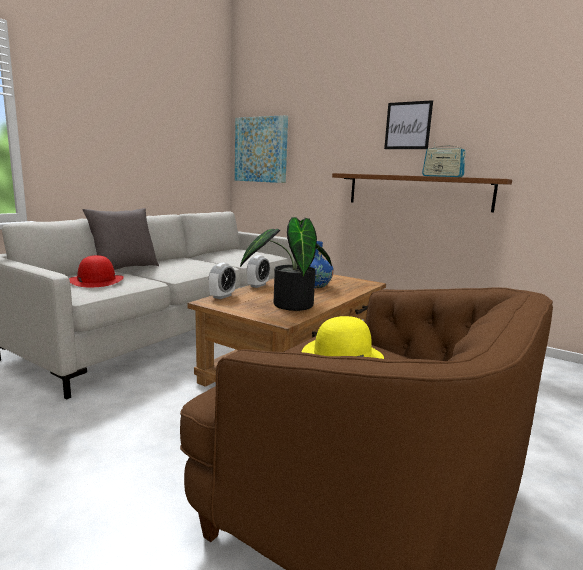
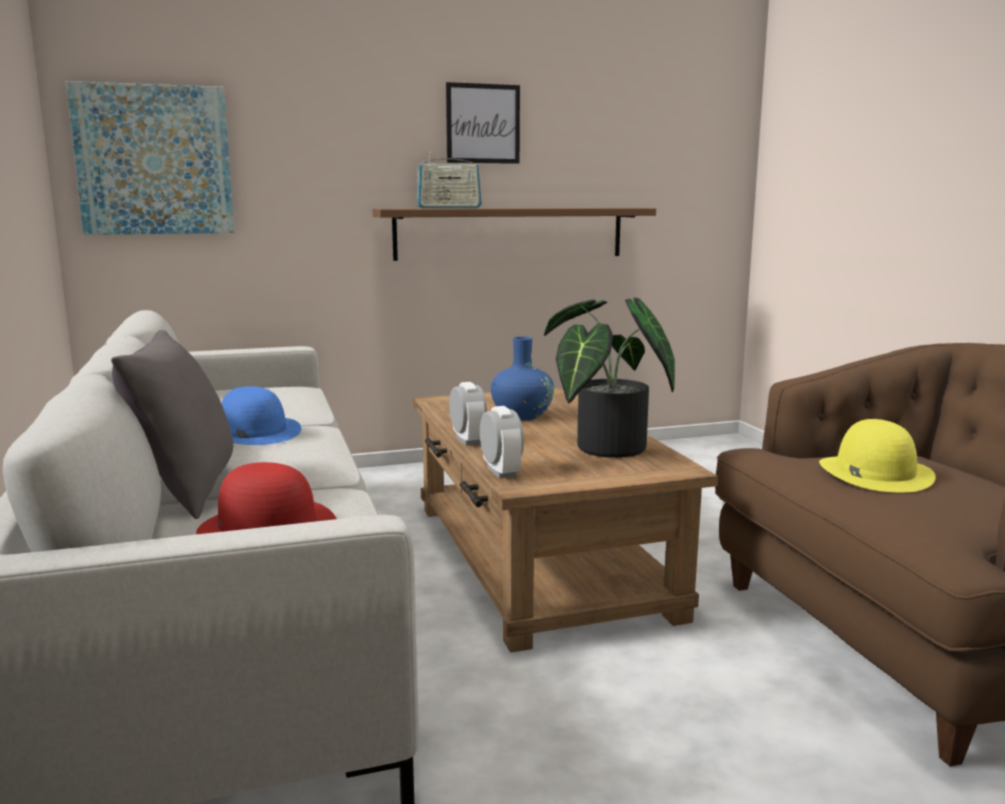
camera: 50 degrees left, 0 degrees up
radio [422,142,466,177] -> radio moved to [417,152,482,208]
none -> blue hat [221,386,301,445]

